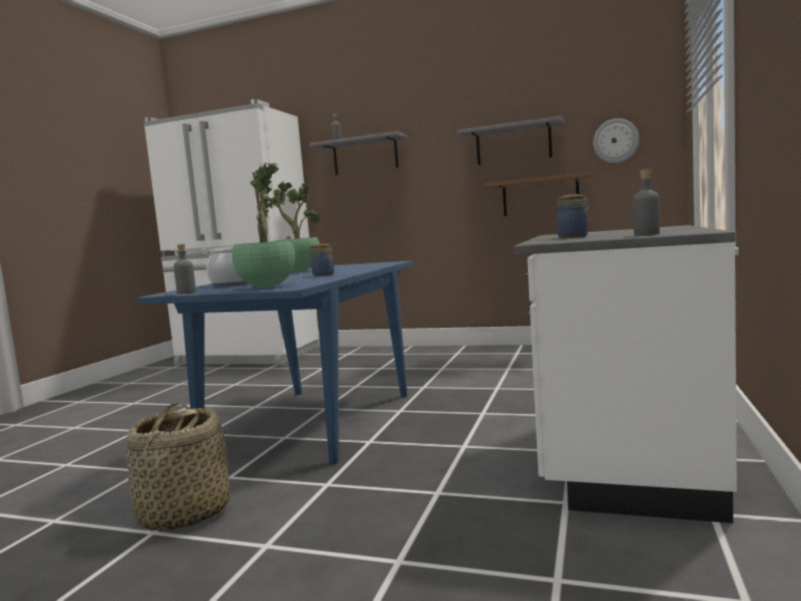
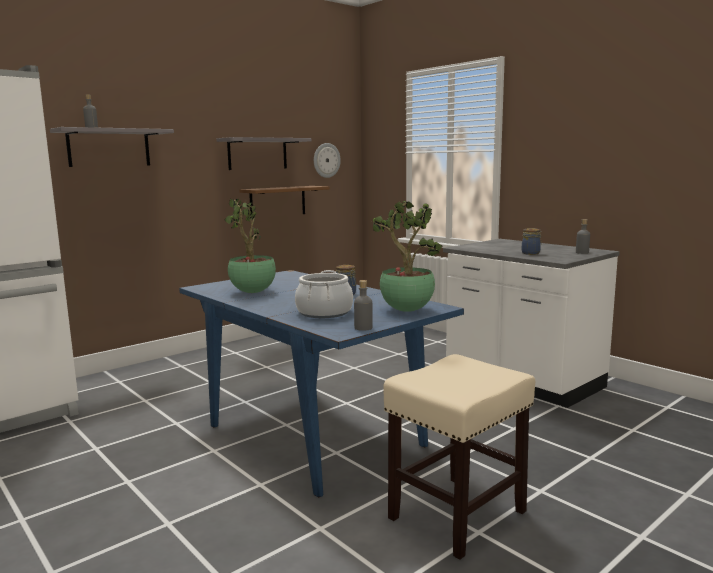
camera: 60 degrees left, 5 degrees up
basket [126,403,230,531] -> beige stool [383,354,535,560]

